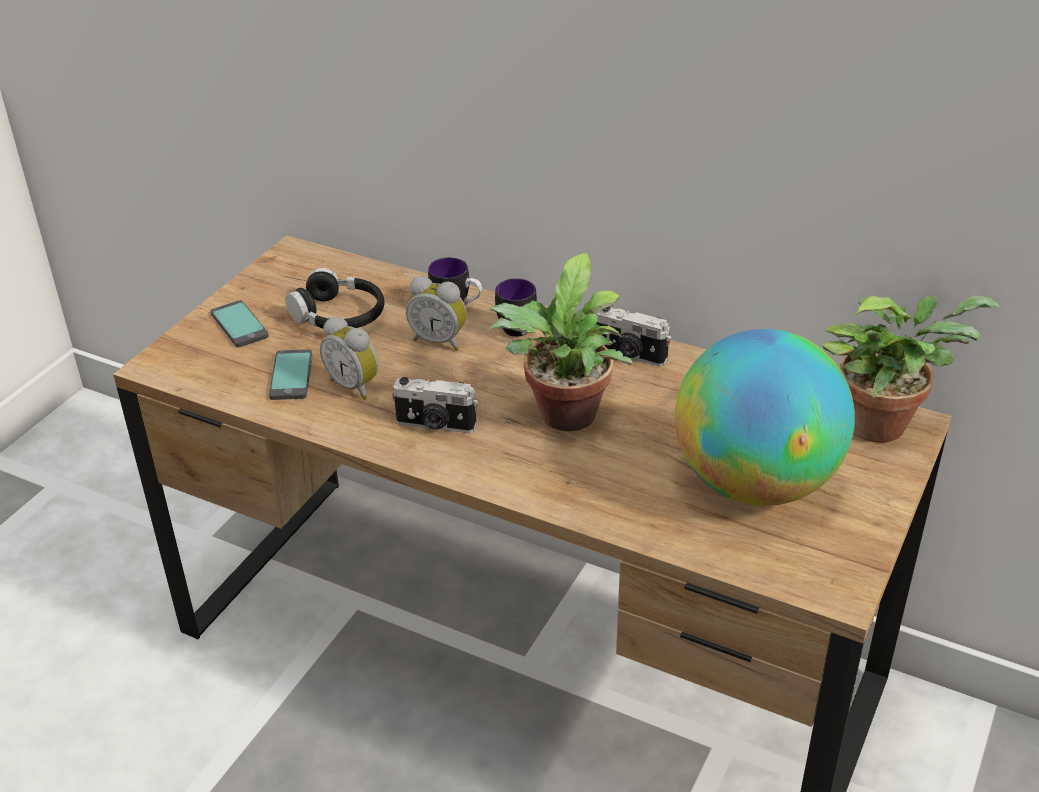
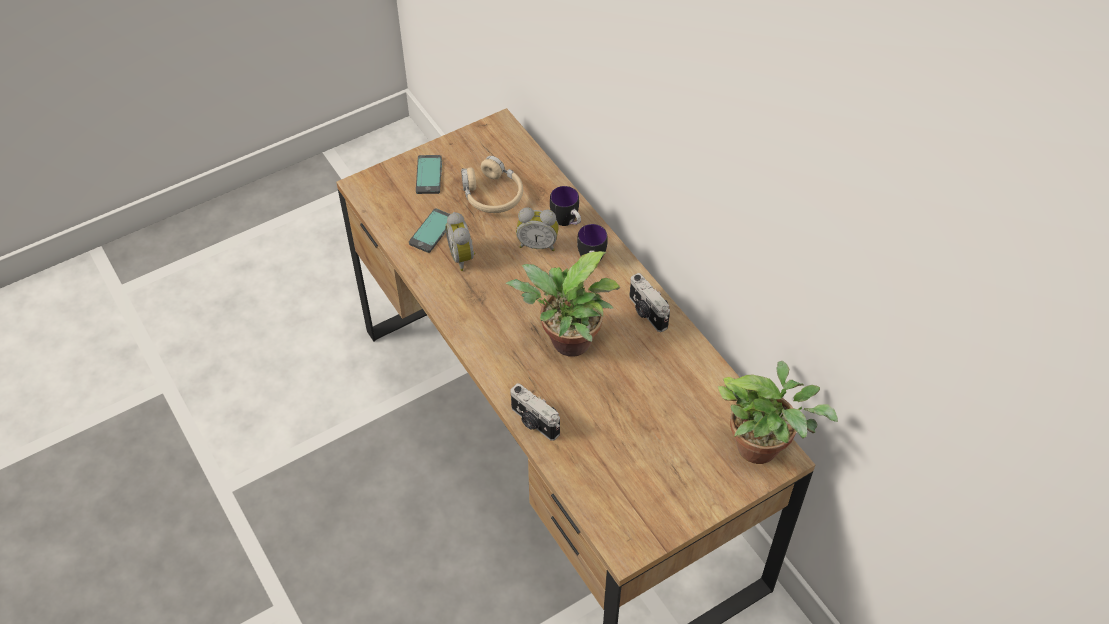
camera: 30 degrees right, 15 degrees up
black headphones [286,268,384,329] -> beige headphones [461,156,523,213]
camera [392,377,478,433] -> camera moved to [510,383,560,441]
alarm clock [406,276,467,350] -> alarm clock turned 45 degrees counterclockwise [516,207,559,251]
globe [675,329,855,506] -> none

